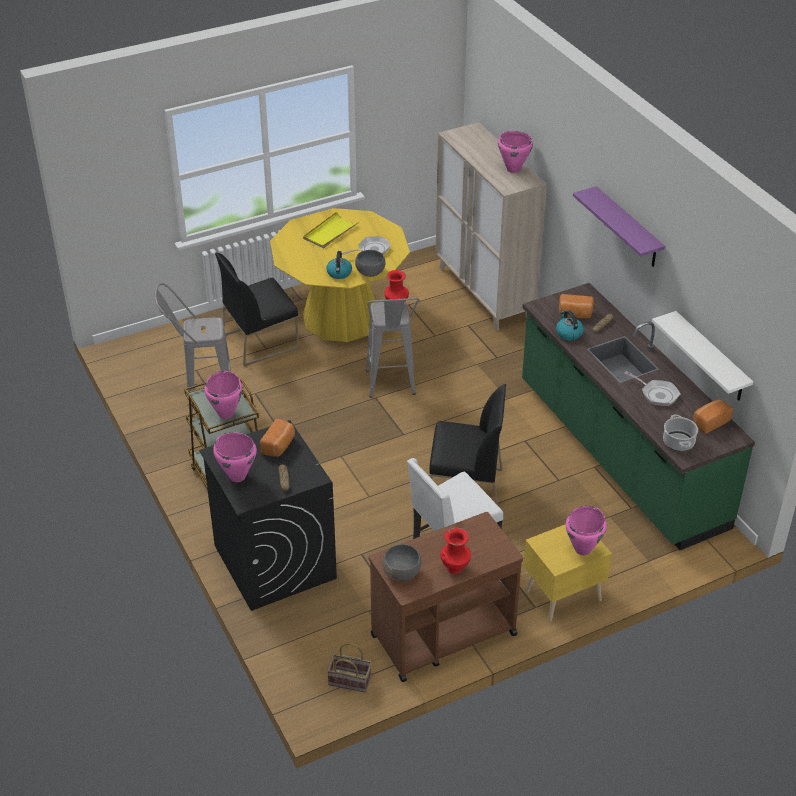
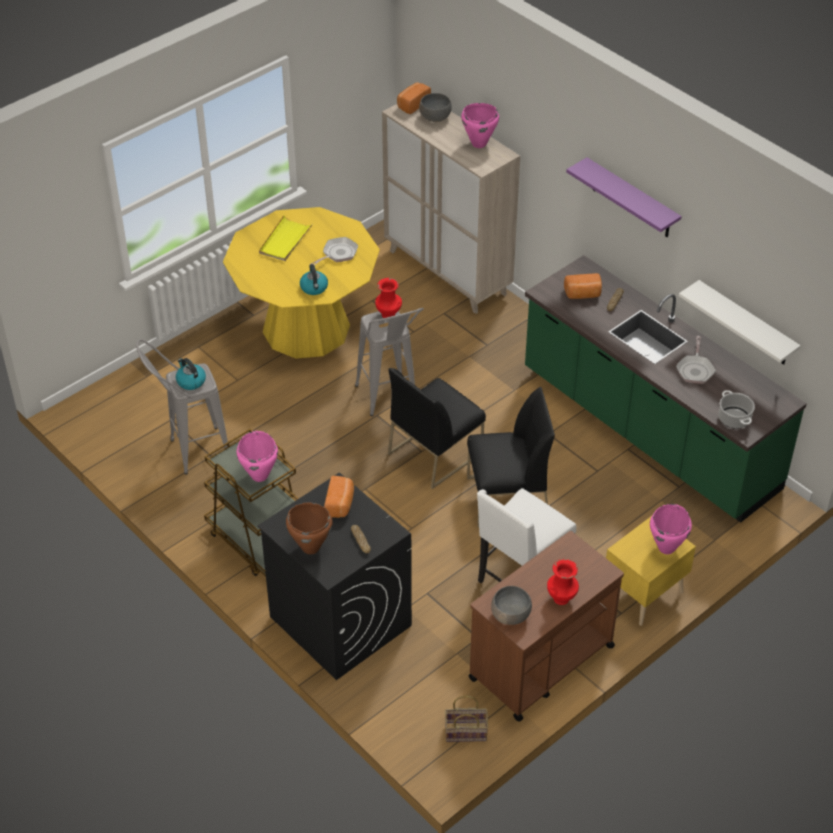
camera: 15 degrees left, 5 degrees up
pink cooking pot [213,432,257,482] -> brown cooking pot [286,503,333,554]
black chair [215,252,299,366] -> black chair moved to [388,368,486,489]
grey bowl [355,250,386,277] -> grey bowl moved to [419,93,452,122]
kettle [556,310,584,341] -> kettle moved to [176,358,206,390]
frying pan [624,371,680,406] -> frying pan turned 75 degrees clockwise [676,336,716,384]
bread [693,399,733,434] -> bread moved to [397,82,431,114]

